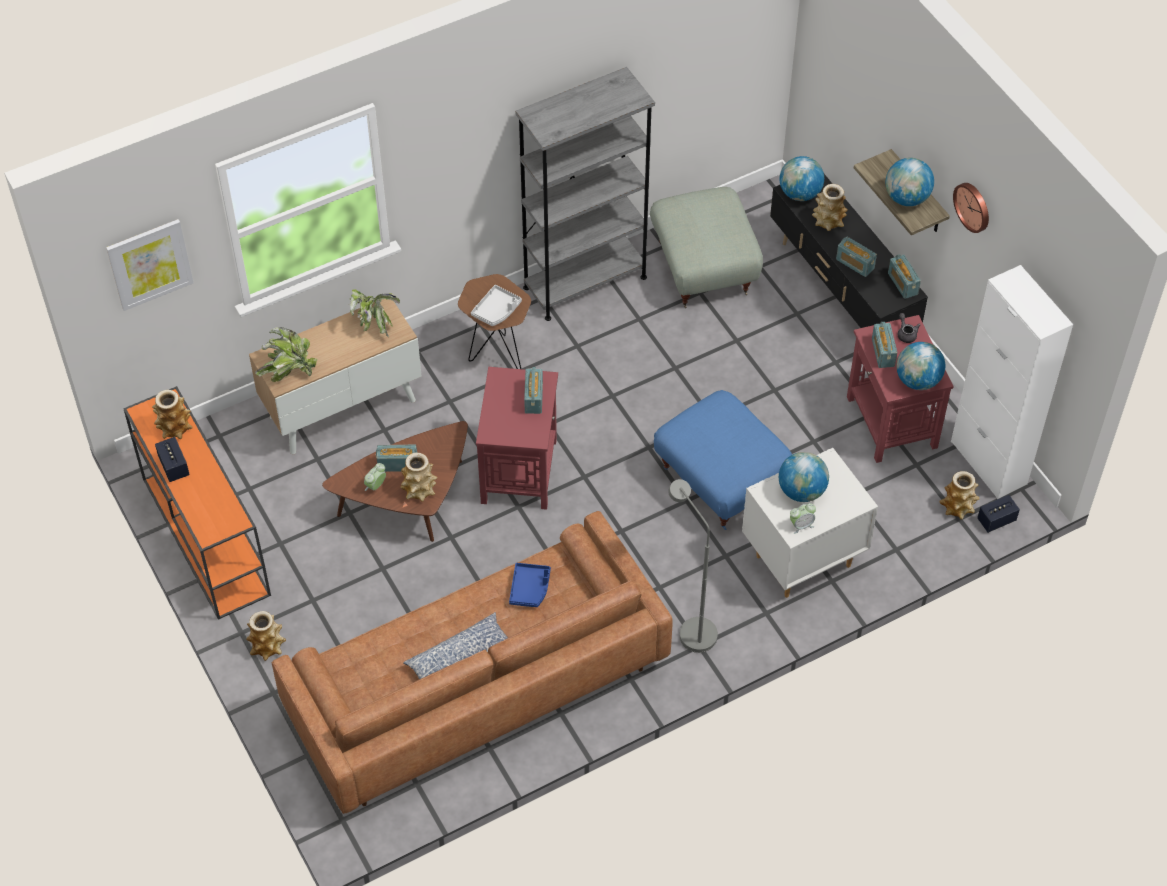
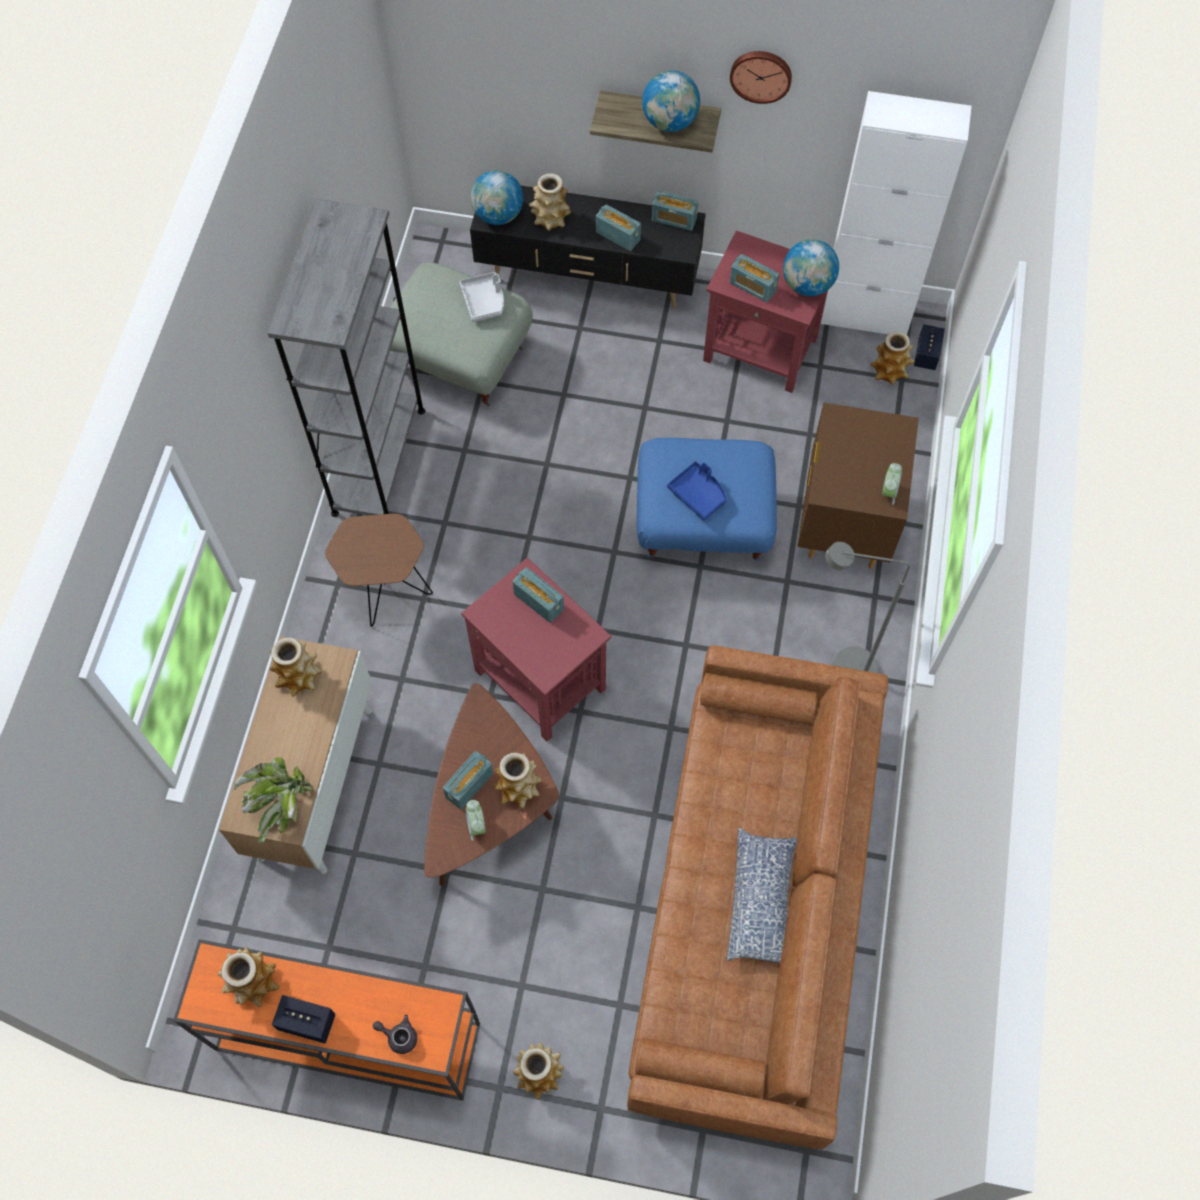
camera: 50 degrees left, 10 degrees up
picture [106,219,194,311] -> none
potted plant [349,289,400,337] -> vase [270,638,322,697]
grey tray [471,285,522,326] -> grey tray moved to [459,272,504,322]
blue tray [509,563,551,607] -> blue tray moved to [667,461,727,520]
white nightstand [742,448,878,598] -> brown nightstand [797,403,919,569]
globe [779,452,829,502] -> none
radio [836,237,877,277] -> radio turned 135 degrees counterclockwise [596,204,641,251]
grey teapot [898,313,921,343] -> grey teapot moved to [373,1015,417,1054]

